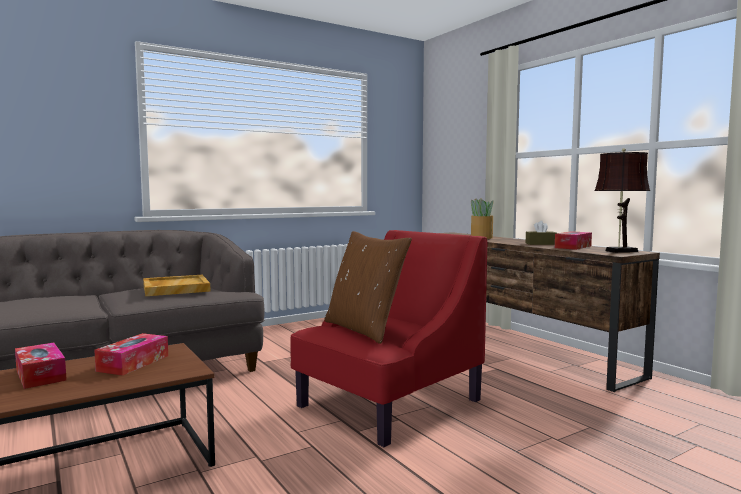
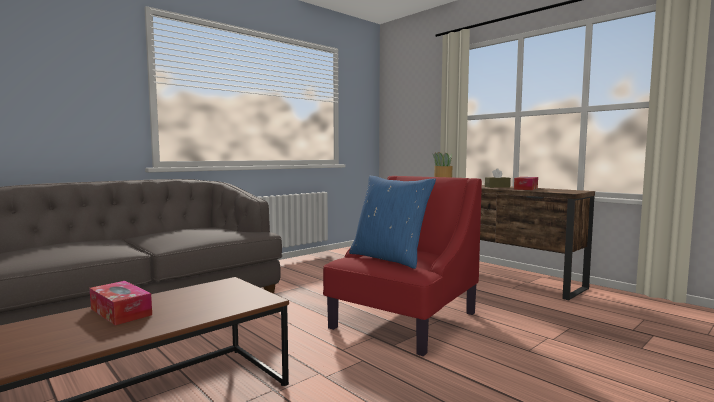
camera: 10 degrees left, 0 degrees up
tissue box [94,333,168,376] -> none
beige tray [143,275,210,296] -> none
brown pillow [324,231,412,344] -> blue pillow [349,176,436,269]
brown table lamp [595,148,650,253] -> none

